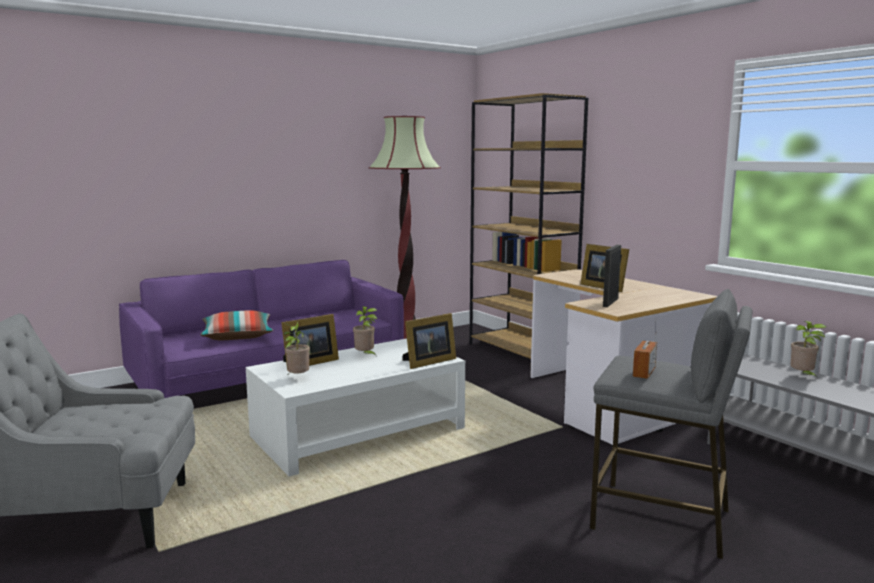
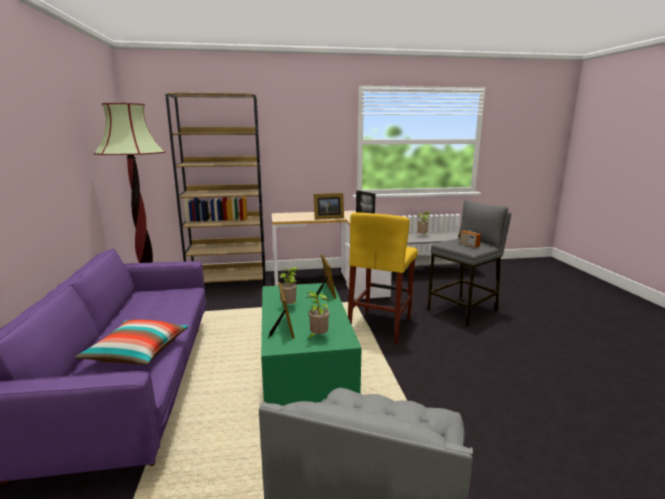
camera: 65 degrees left, 5 degrees up
white coffee table [246,338,465,477] -> green coffee table [261,283,362,406]
none -> yellow stool [348,212,418,344]

